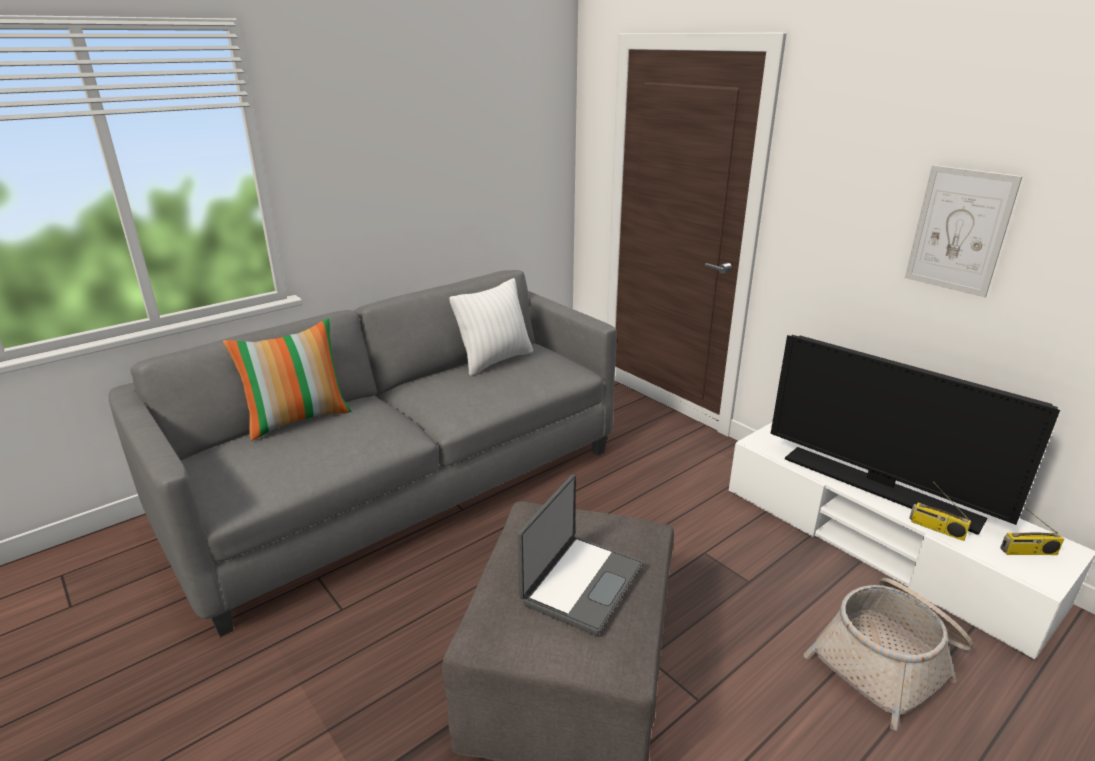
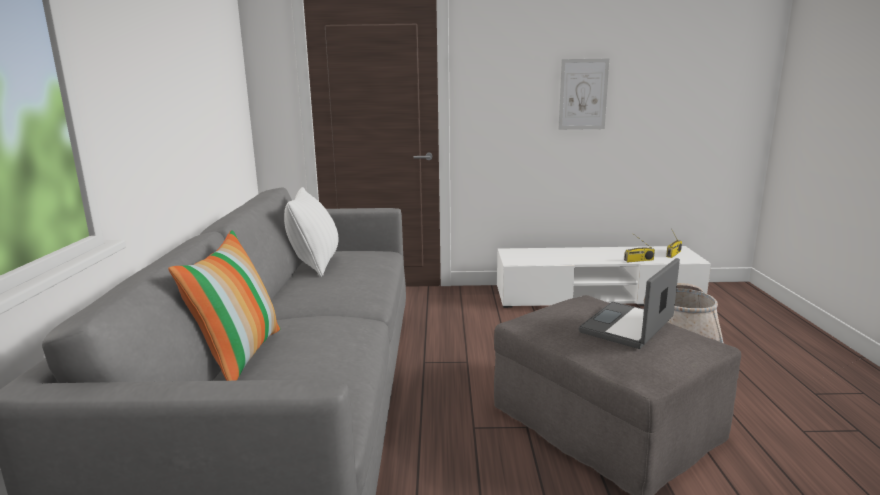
camera: 50 degrees left, 10 degrees down
laptop [518,475,643,636] -> laptop turned 120 degrees counterclockwise [579,258,680,349]
television [770,335,1060,535] -> none

